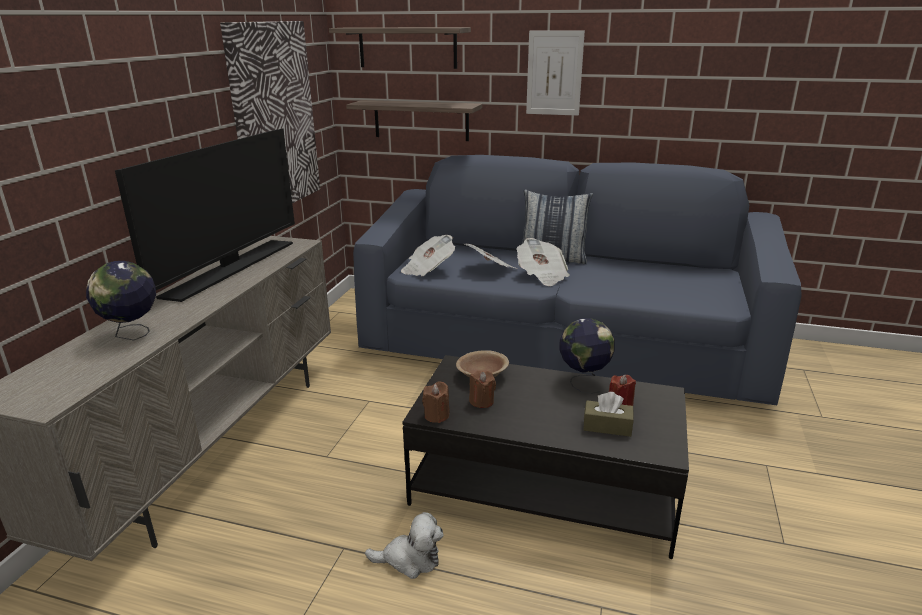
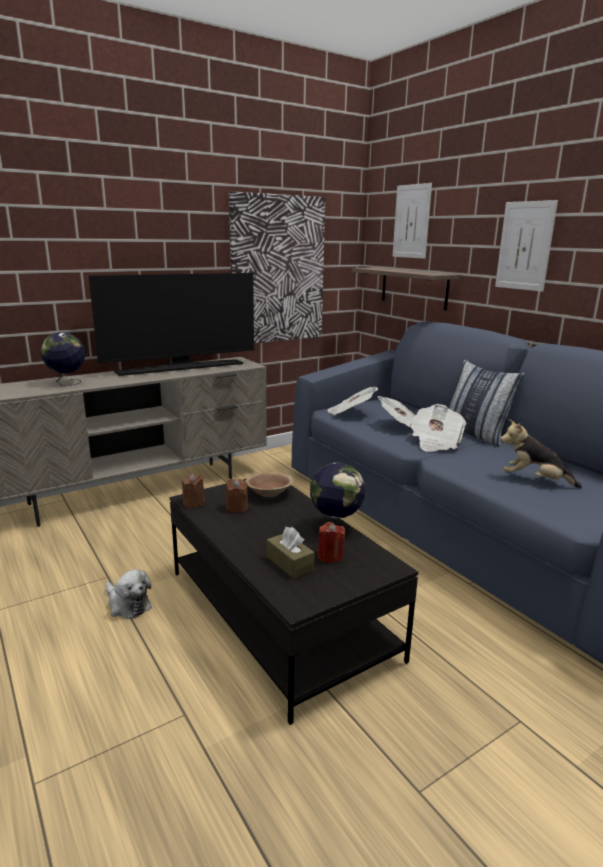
camera: 40 degrees right, 5 degrees down
shelf [329,27,471,69] -> picture [392,183,432,259]
none -> plush toy [500,419,582,488]

